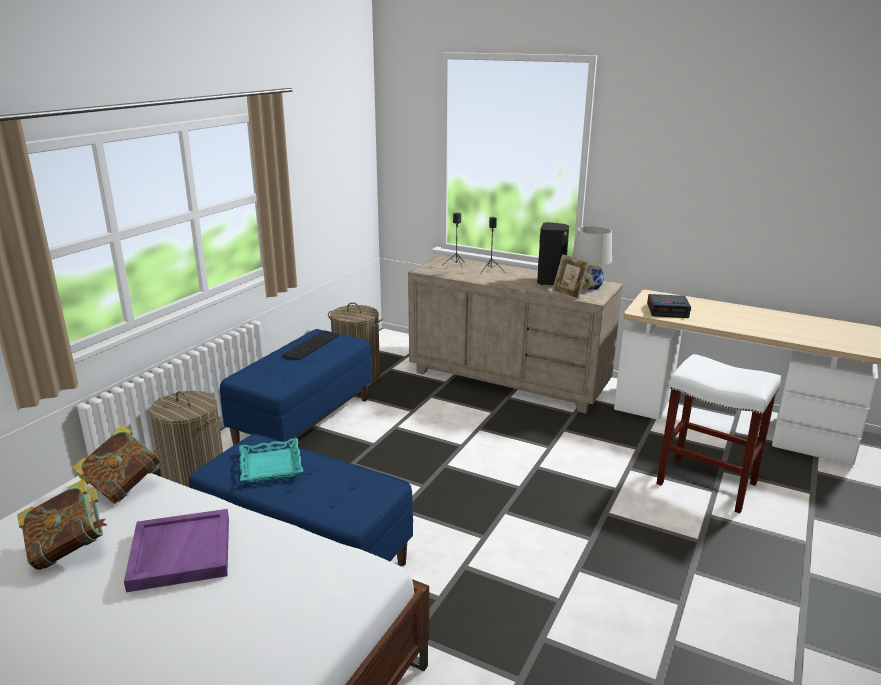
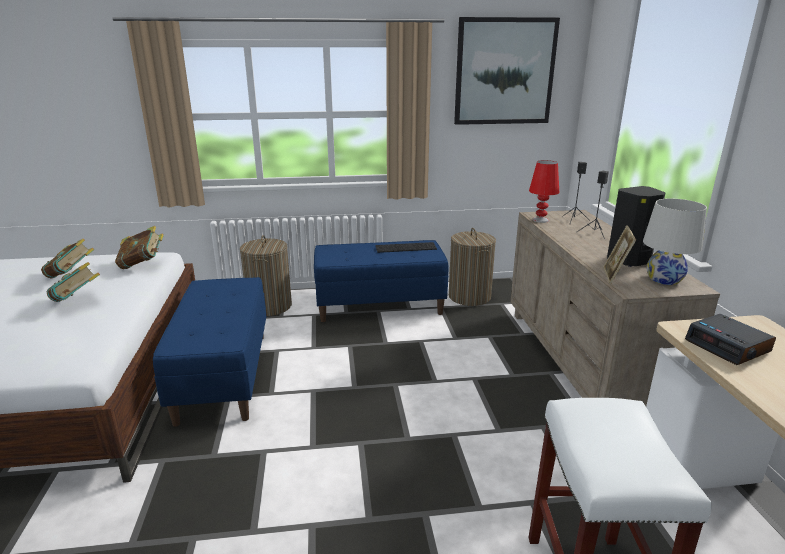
camera: 55 degrees right, 0 degrees up
purple tray [124,509,229,592] -> book [46,262,100,302]
turquoise tray [239,438,303,483] -> none
none -> picture [454,17,560,125]
none -> red table lamp [529,160,559,223]

